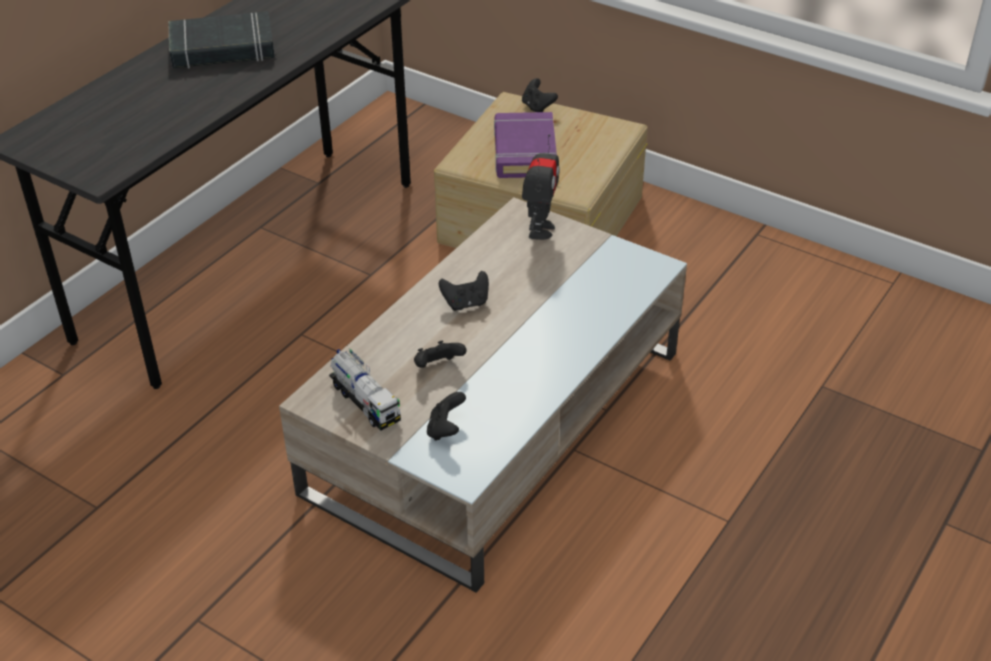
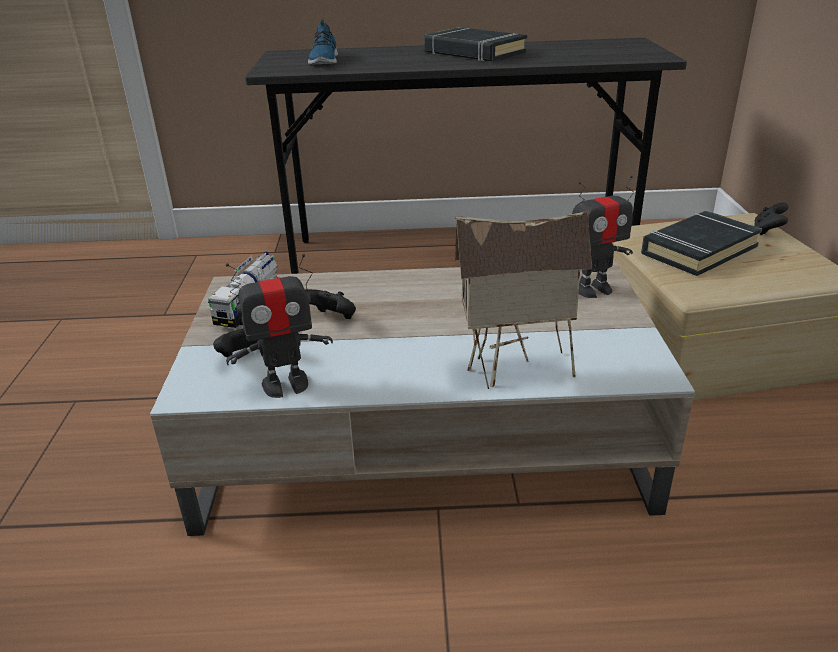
camera: 55 degrees right, 10 degrees down
black game controller [439,271,489,311] -> none
purple book [494,112,557,178] -> black book [641,211,762,276]
none -> toy robot [226,254,333,398]
none -> shoe [308,19,338,65]
none -> toy house [455,211,592,389]

